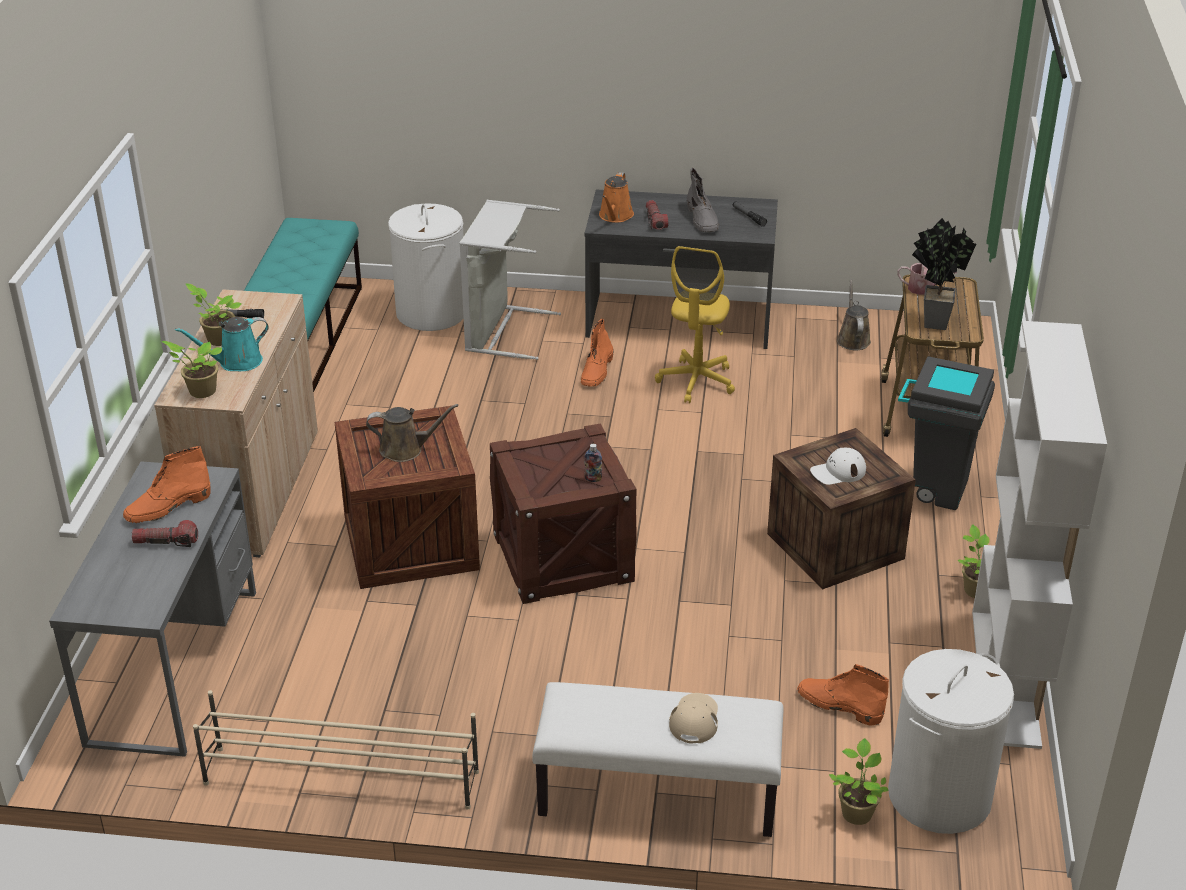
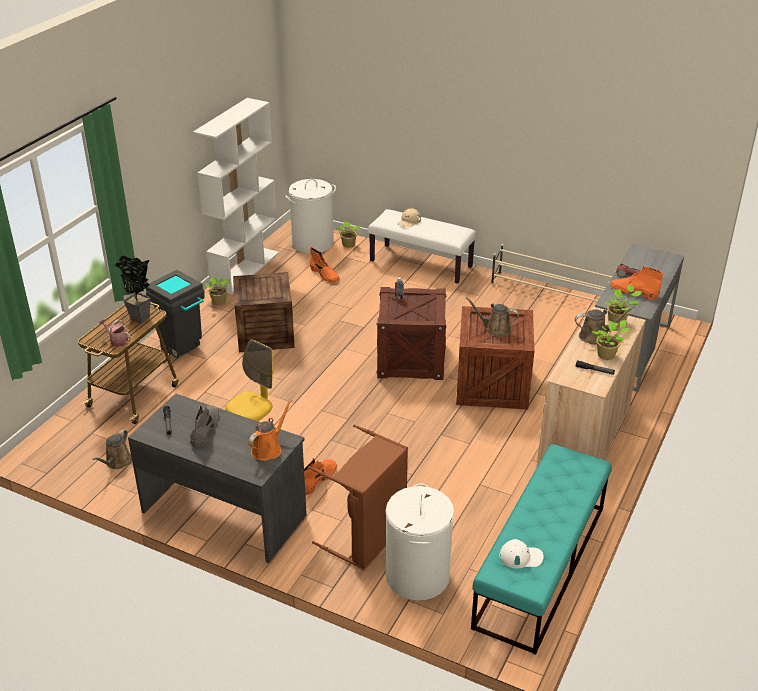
camera: 160 degrees left, 0 degrees up
orange boot [123,446,210,523] -> orange boot turned 135 degrees counterclockwise [610,267,663,300]
turquoise watering can [175,317,269,371] -> brown watering can [575,306,635,345]
grey laundry basket [460,200,561,360] -> brown laundry basket [308,425,408,570]
flashlight [646,200,669,230] -> none
white cap [810,448,866,485] -> white cap moved to [499,539,544,568]

